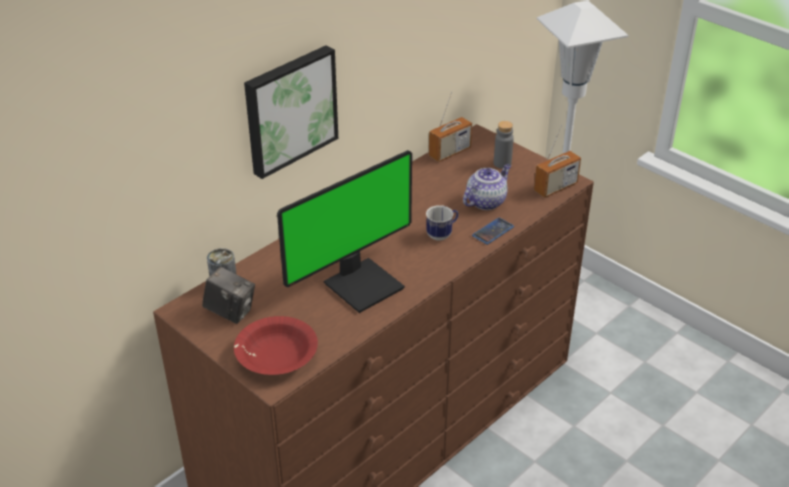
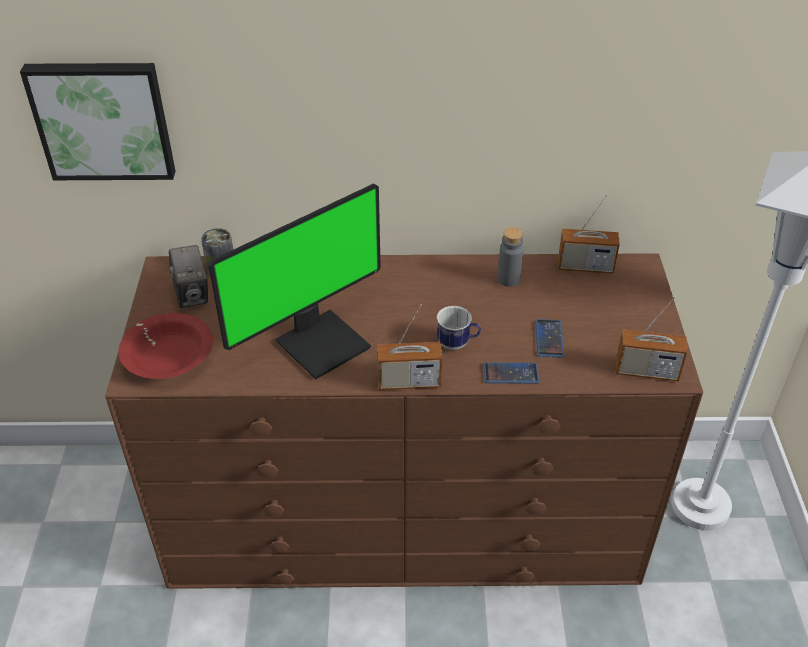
camera: 45 degrees right, 5 degrees up
picture [244,45,338,179] -> picture moved to [20,63,175,180]
monitor [277,150,412,313] -> monitor turned 45 degrees counterclockwise [209,183,381,379]
teapot [463,164,511,210] -> phone [535,319,564,358]
grey bottle [494,121,514,169] -> grey bottle moved to [497,227,524,287]
none -> radio [377,304,443,390]

